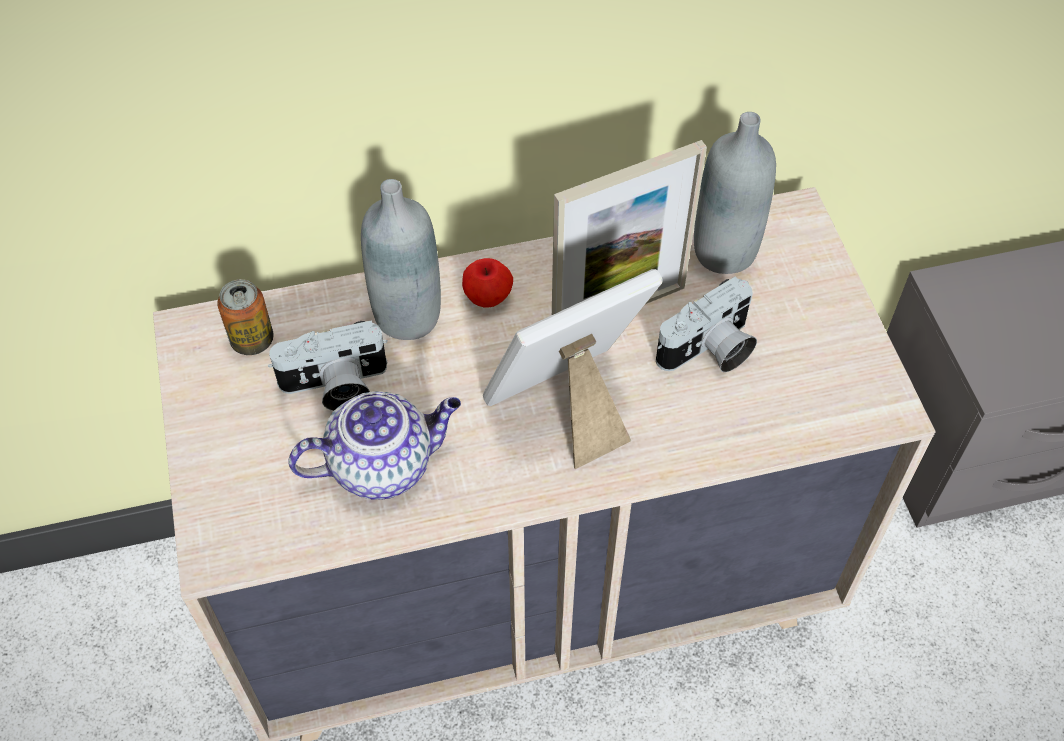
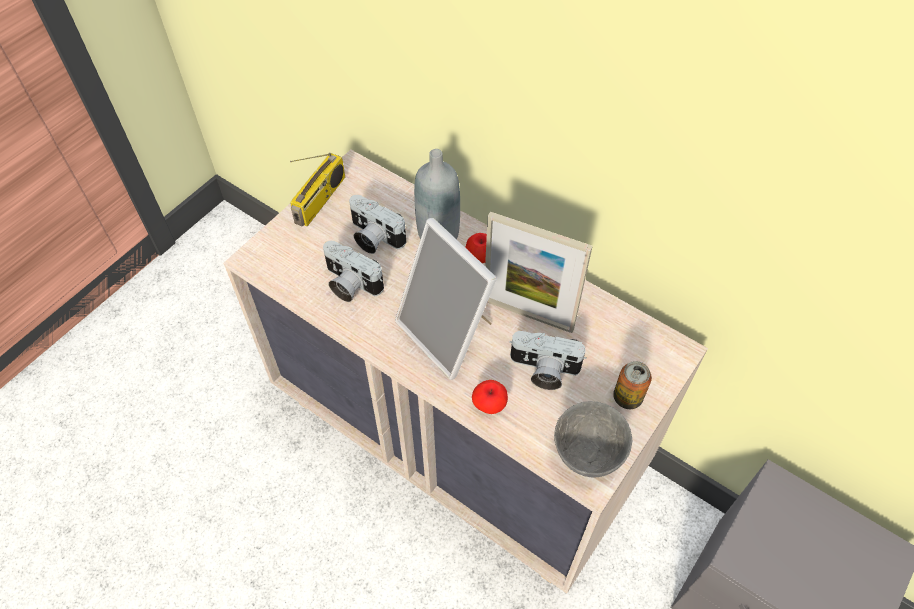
camera: 50 degrees right, 0 degrees up
can [217,279,273,355] -> can moved to [613,361,652,409]
teapot [289,391,461,500] -> camera [323,241,384,302]
picture frame [483,269,663,469] -> picture frame turned 150 degrees counterclockwise [395,218,497,380]
grey bottle [694,112,776,274] -> none
none -> radio [290,153,345,227]
none -> apple [472,380,508,414]
none -> grey bowl [554,401,632,477]

